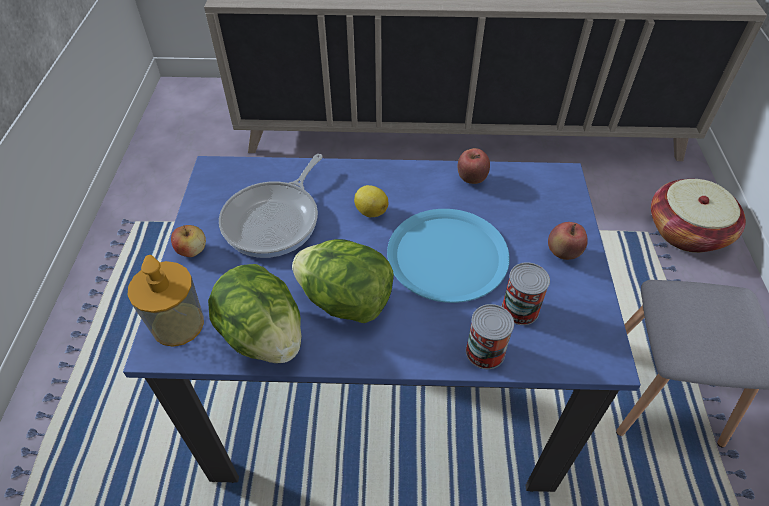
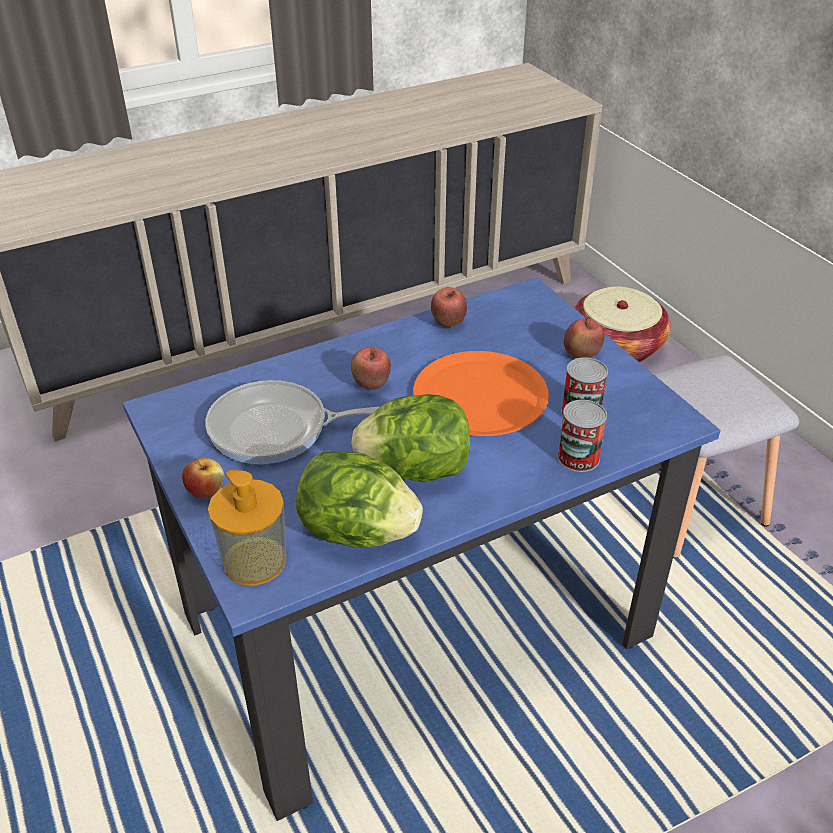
camera: 30 degrees left, 10 degrees down
frying pan [219,154,323,258] -> frying pan turned 90 degrees clockwise [205,380,379,464]
lemon [354,185,388,217] -> apple [351,347,391,390]
blue plate [387,209,510,303] -> orange plate [413,351,549,436]

